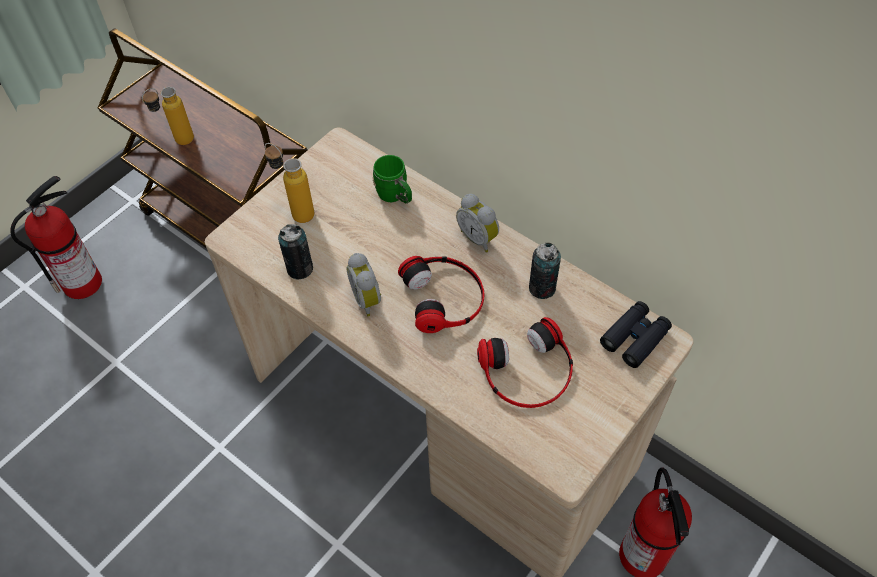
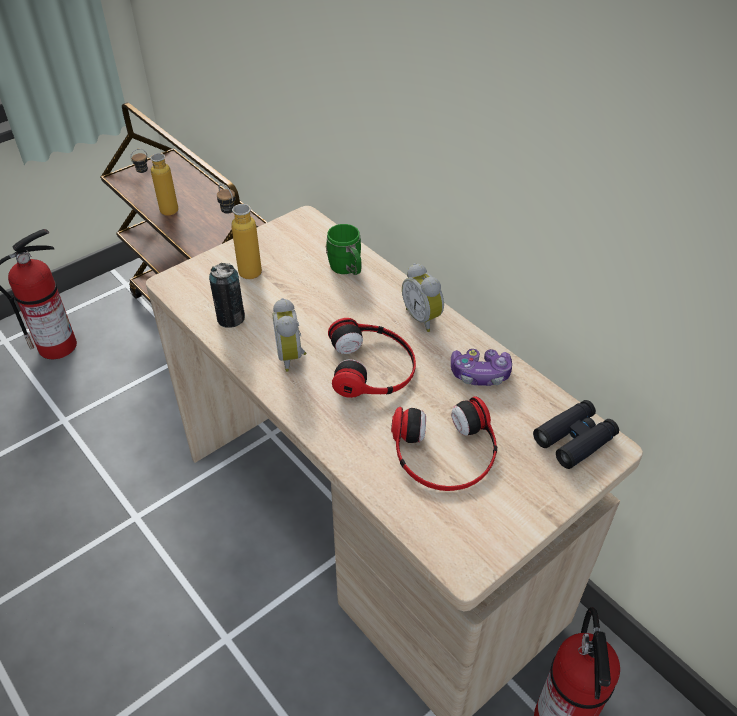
camera: 10 degrees right, 10 degrees down
can [529,243,561,299] -> game controller [451,349,512,386]

